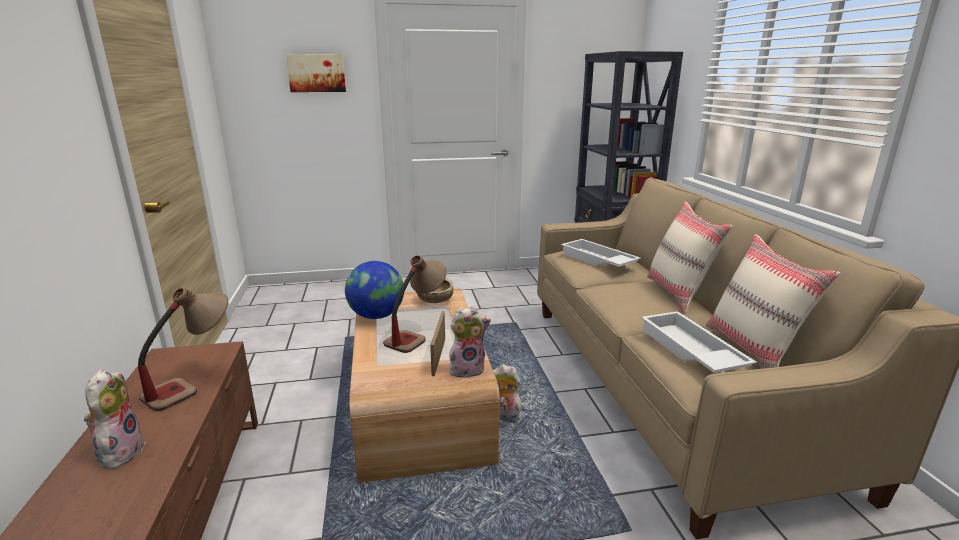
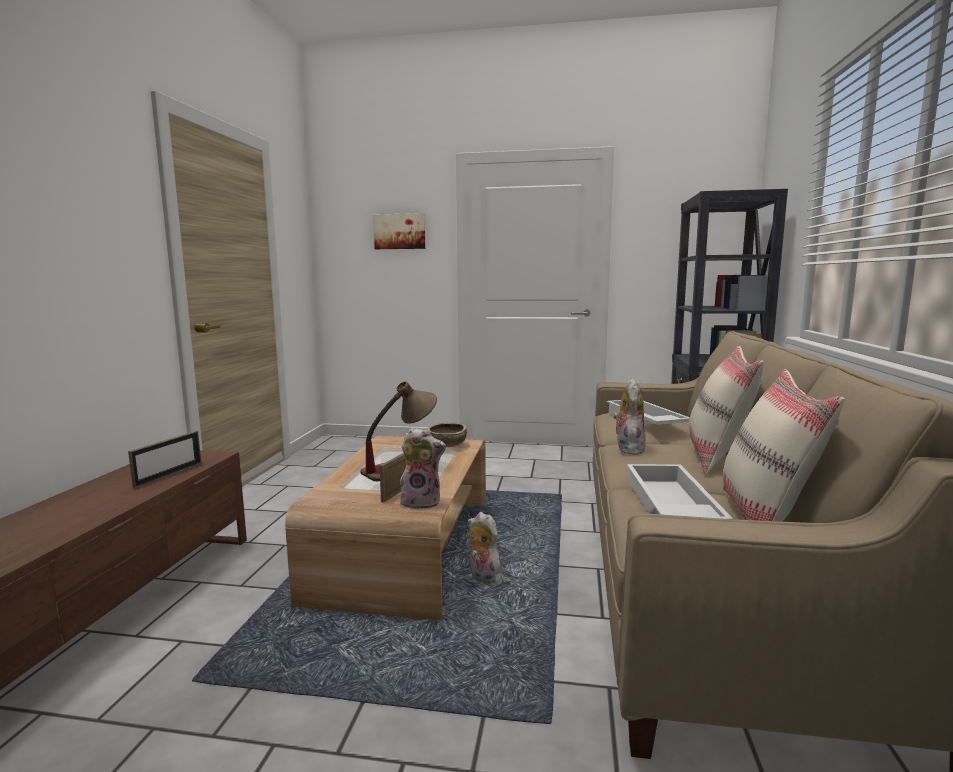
camera: 20 degrees right, 10 degrees down
plush toy [84,369,146,469] -> plush toy moved to [613,379,646,455]
table lamp [138,287,228,411] -> picture frame [128,431,201,488]
globe [345,261,404,319] -> none

